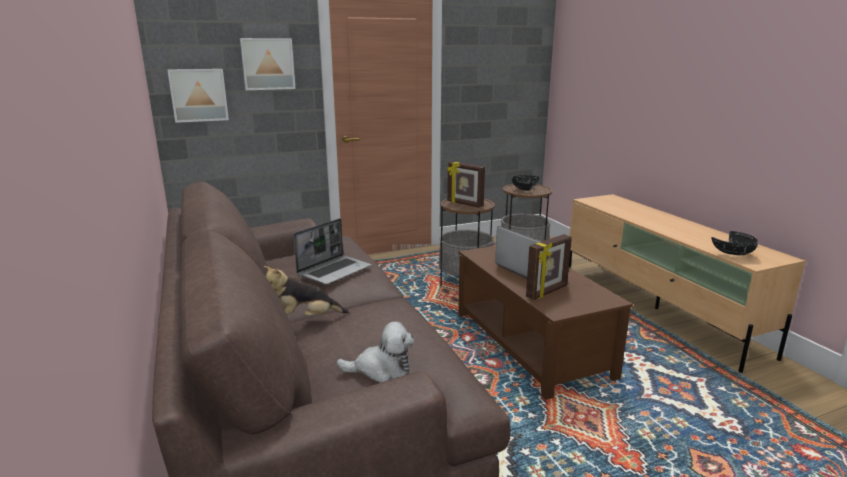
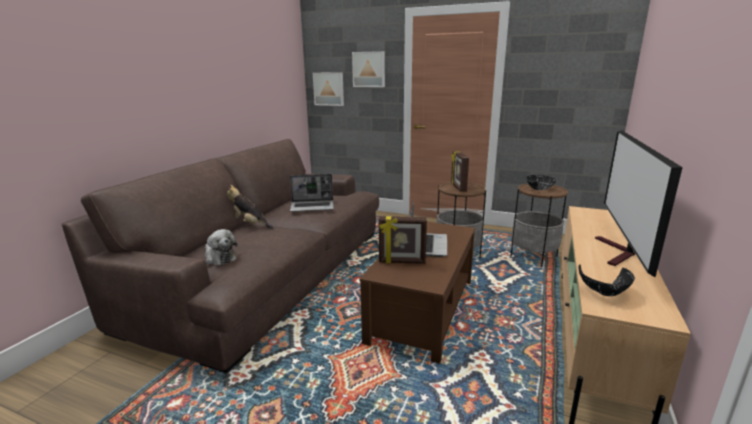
camera: 45 degrees right, 0 degrees up
none -> television [595,130,683,277]

